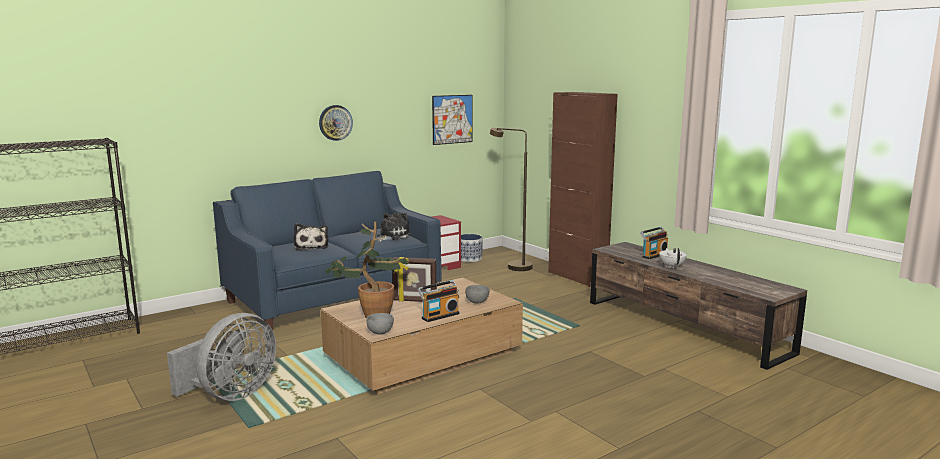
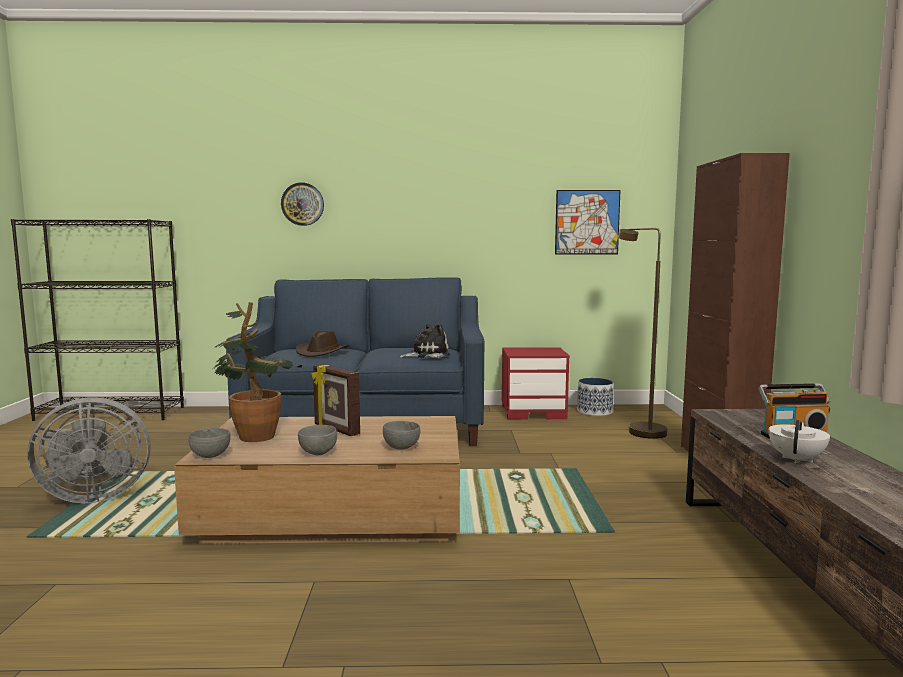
camera: 35 degrees right, 5 degrees down
plush toy [294,223,329,251] -> brown hat [296,331,350,357]
wall clock [319,105,353,141] -> wall clock moved to [281,182,324,226]
radio [418,280,460,322] -> grey bowl [298,425,337,455]

